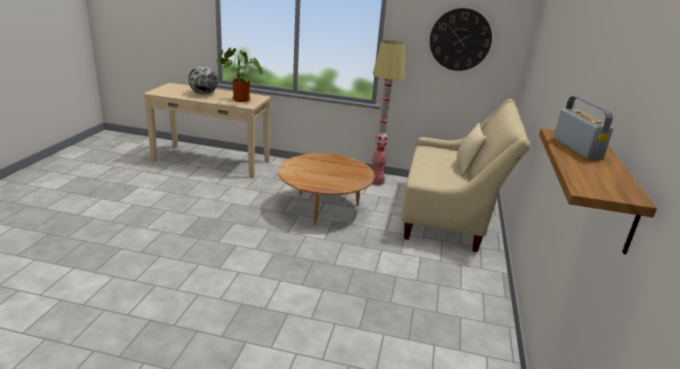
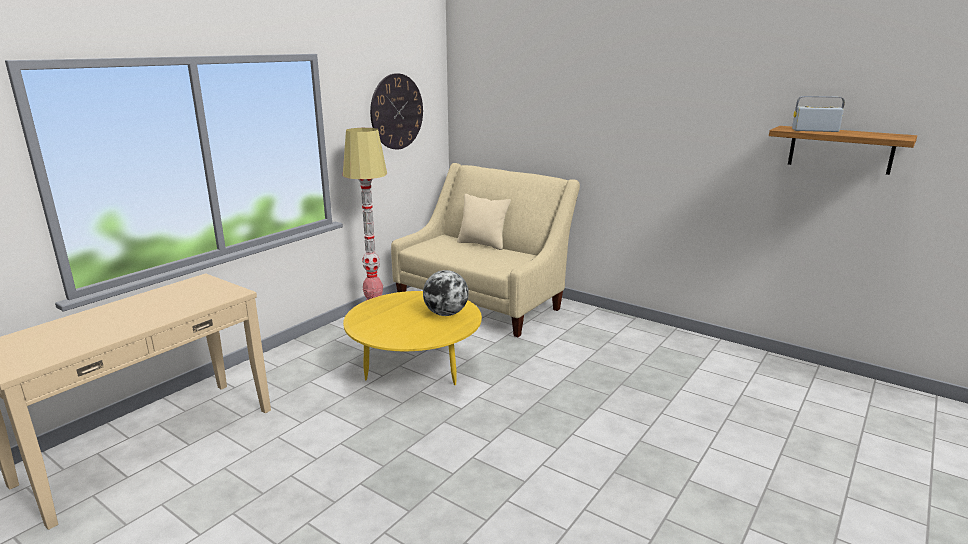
camera: 65 degrees left, 5 degrees down
globe [188,66,218,95] -> globe moved to [423,270,469,316]
potted plant [216,48,263,102] -> none
brown coffee table [278,153,375,226] -> yellow coffee table [343,291,482,385]

